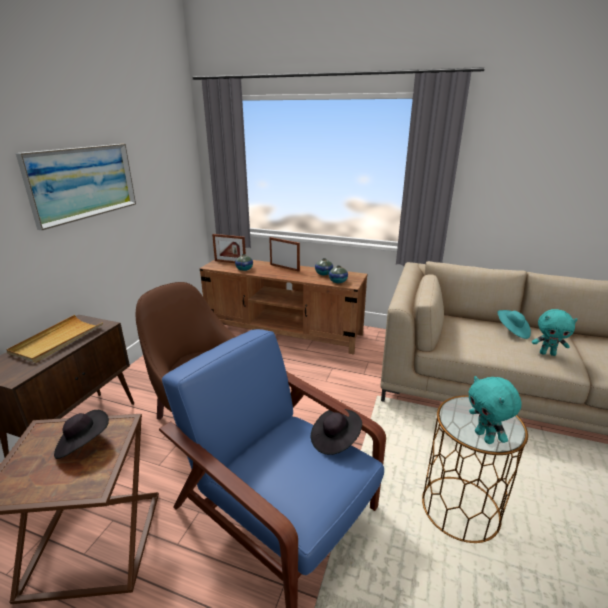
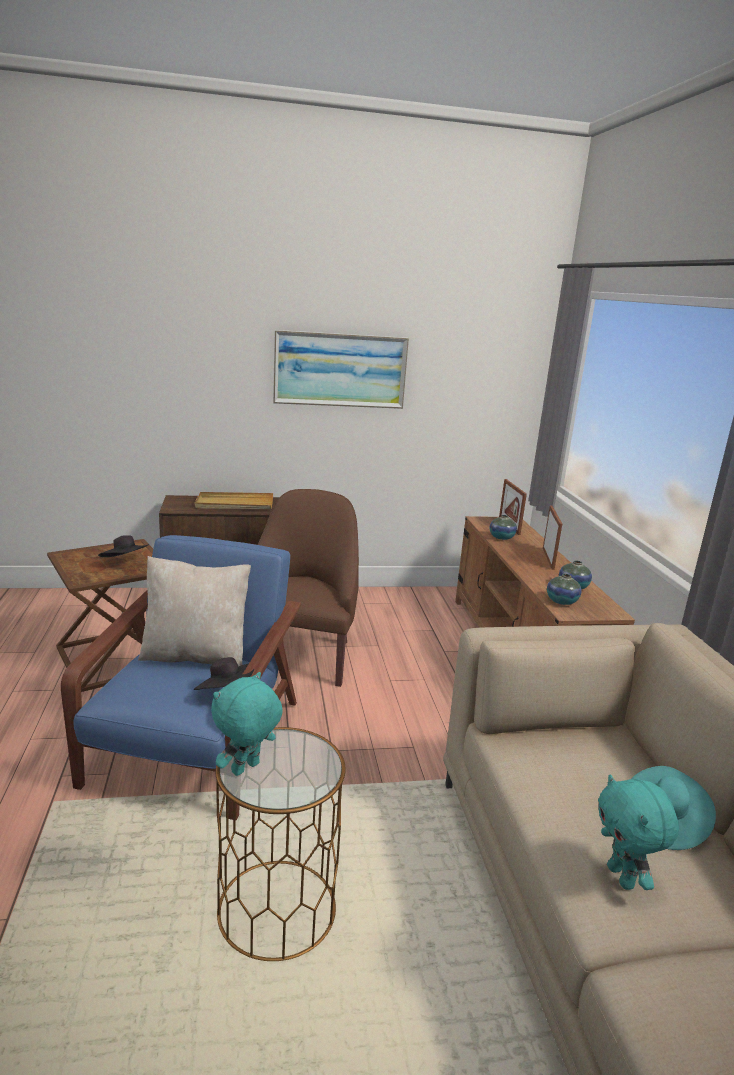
camera: 60 degrees right, 5 degrees down
none -> beige pillow [138,556,251,666]

